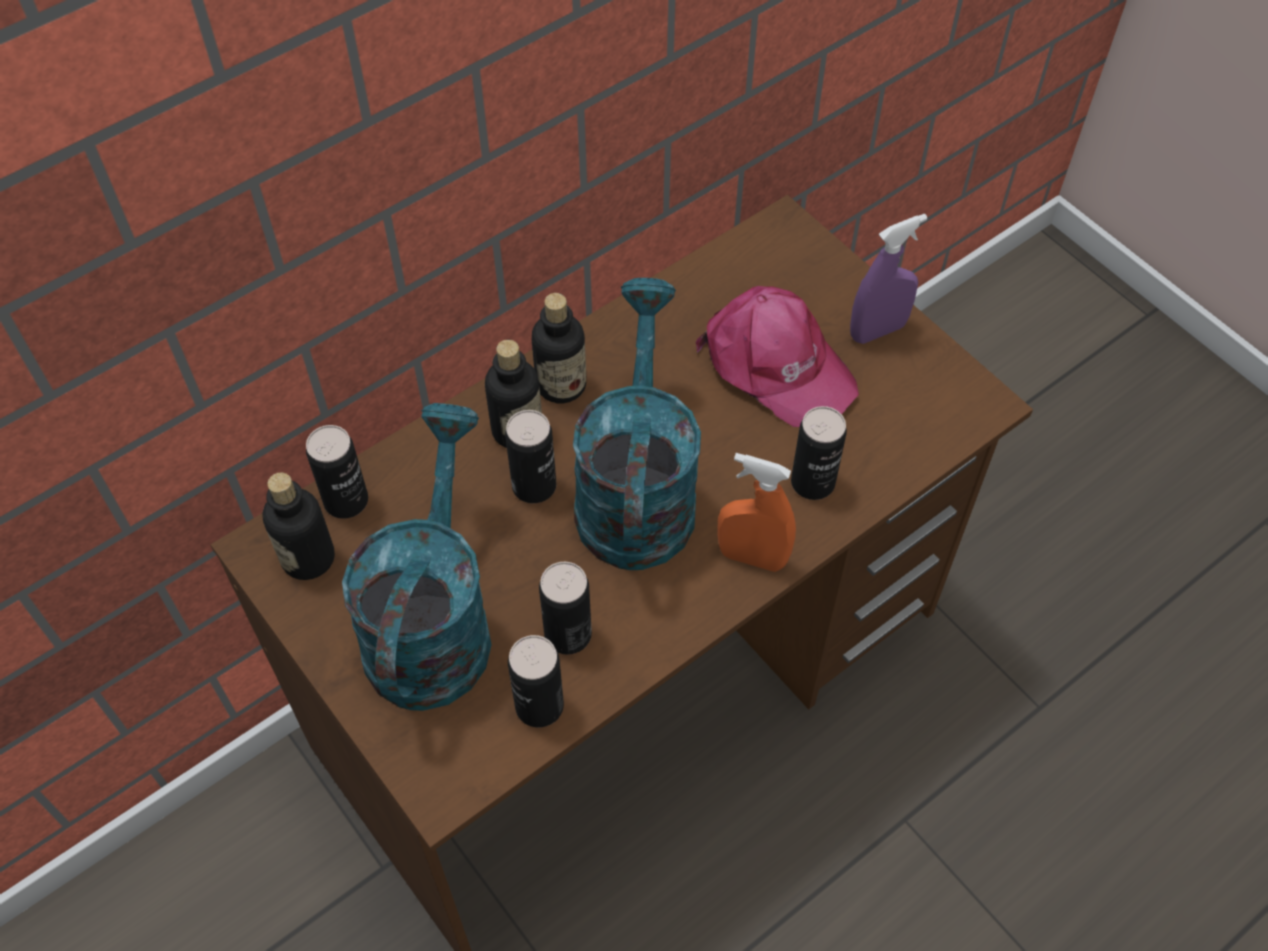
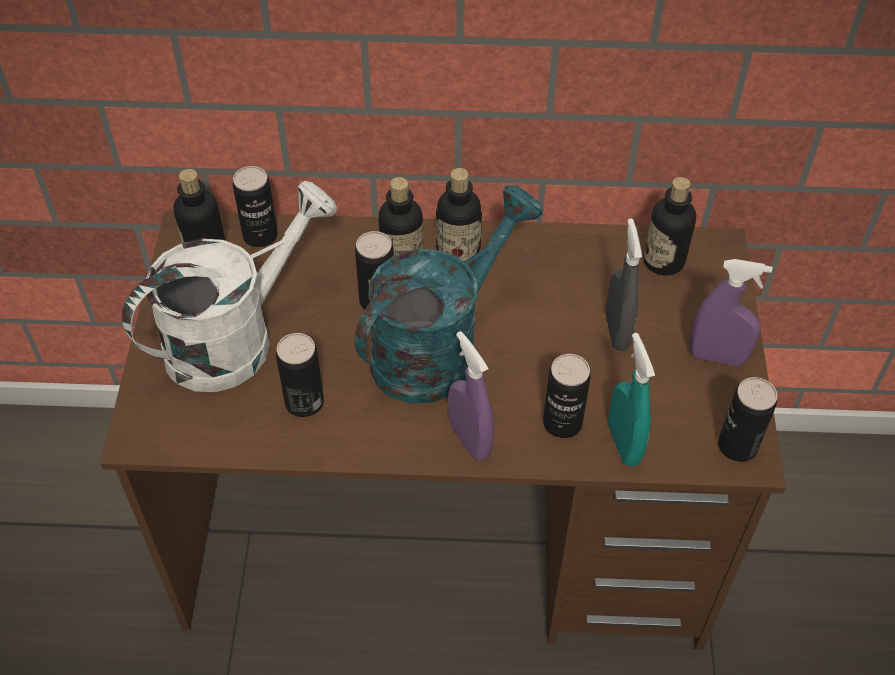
camera: 40 degrees right, 5 degrees down
turquoise watering can [342,403,492,711] -> white watering can [122,181,337,392]
can [508,635,564,727] -> can moved to [718,377,777,462]
pink cap [696,286,859,427] -> grey spray bottle [606,218,642,351]
orange spray bottle [717,453,796,572] -> purple spray bottle [448,331,494,461]
none -> turquoise spray bottle [608,333,655,466]
none -> bottle [643,177,696,275]

